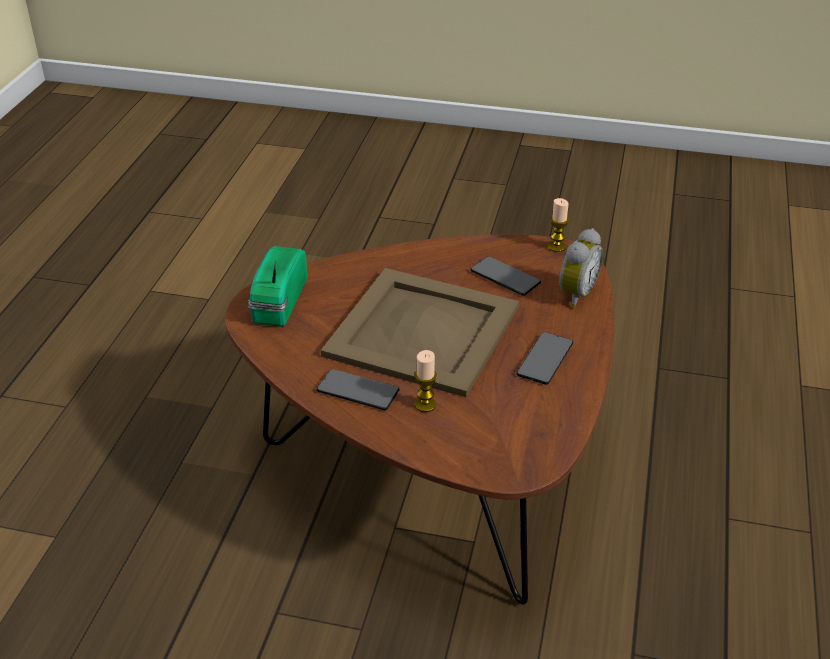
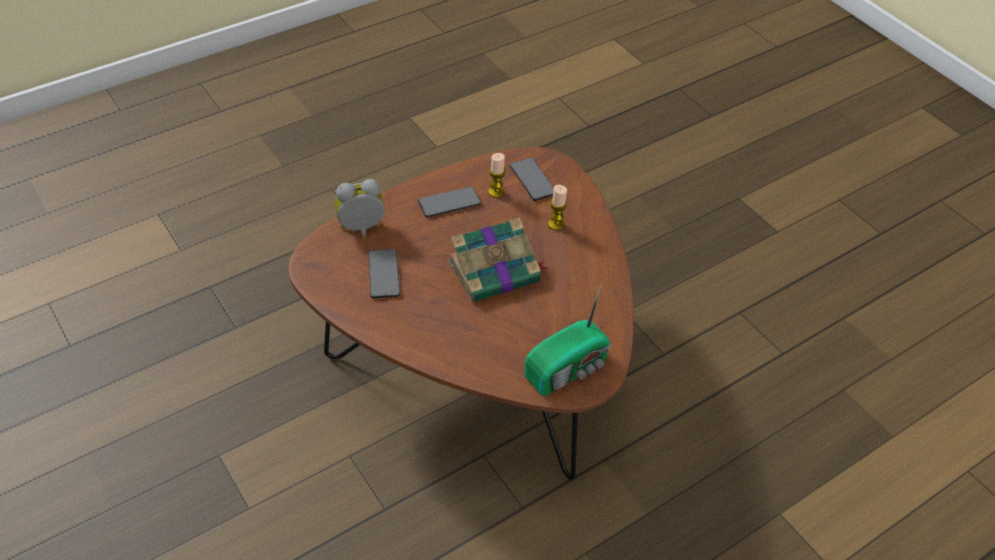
camera: 140 degrees left, 10 degrees up
phone [317,369,400,410] -> phone moved to [510,158,554,201]
beige tray [321,268,519,397] -> book [448,217,548,302]
candle [548,198,569,252] -> candle moved to [488,153,506,198]

